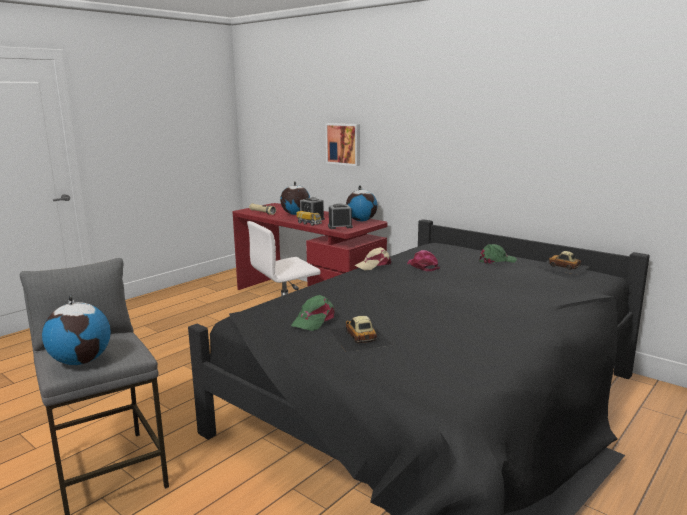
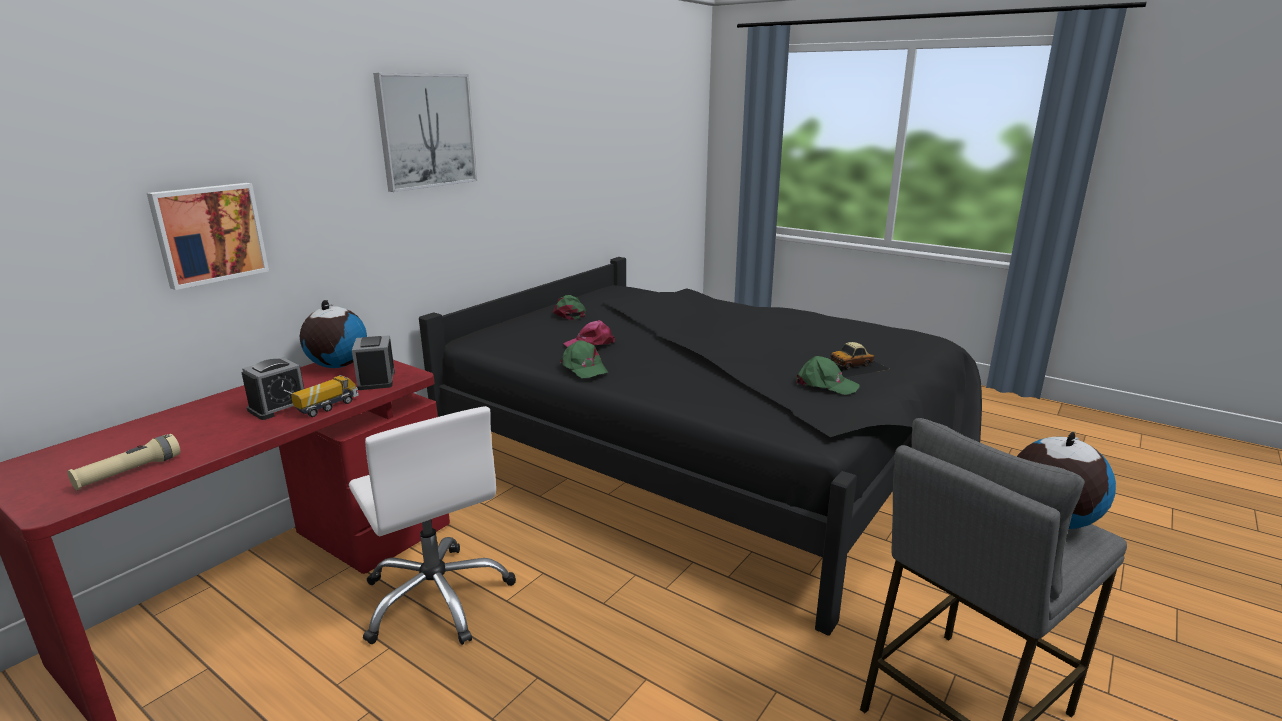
camera: 95 degrees left, 5 degrees up
globe [280,181,310,215] -> none
beige cap [354,247,391,271] -> green cap [560,340,608,378]
toy car [538,251,590,275] -> none
none -> picture [373,73,477,192]

